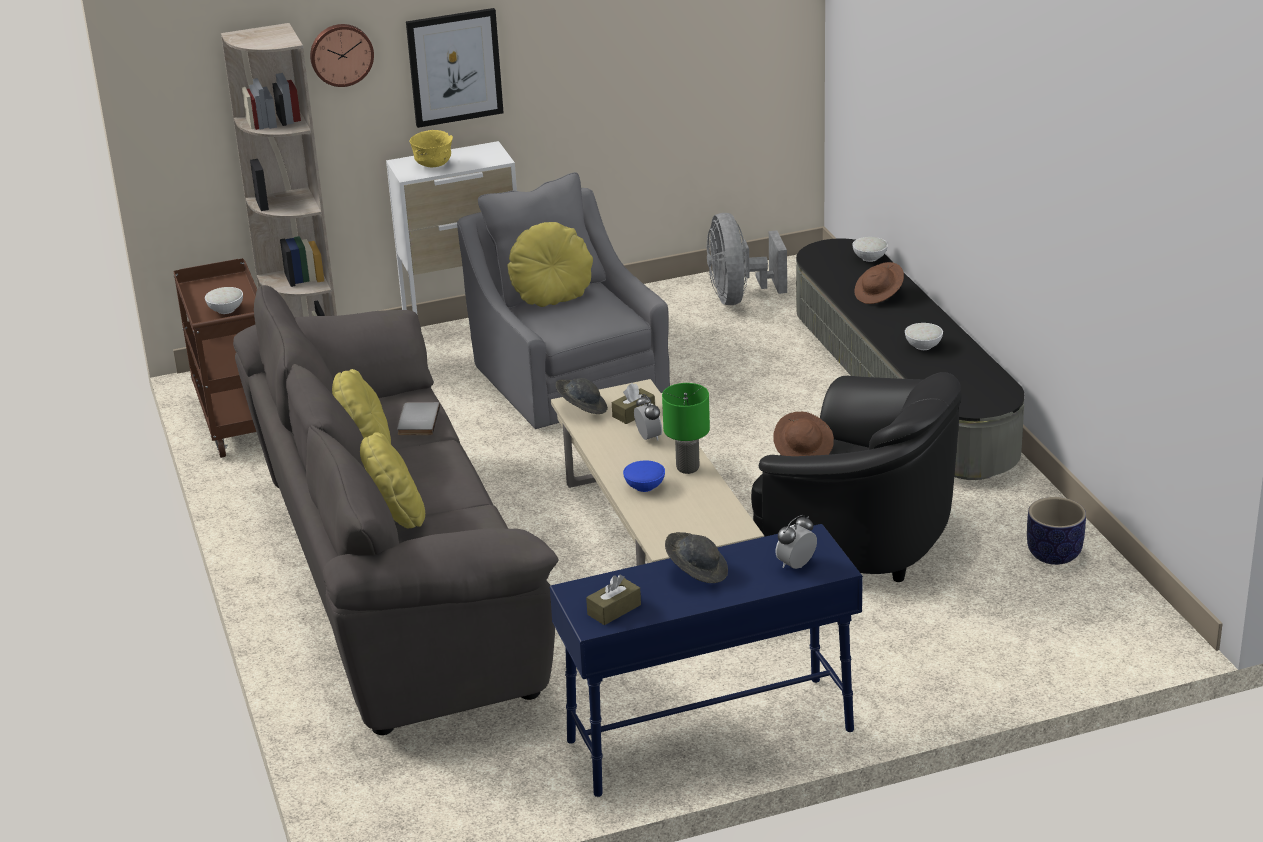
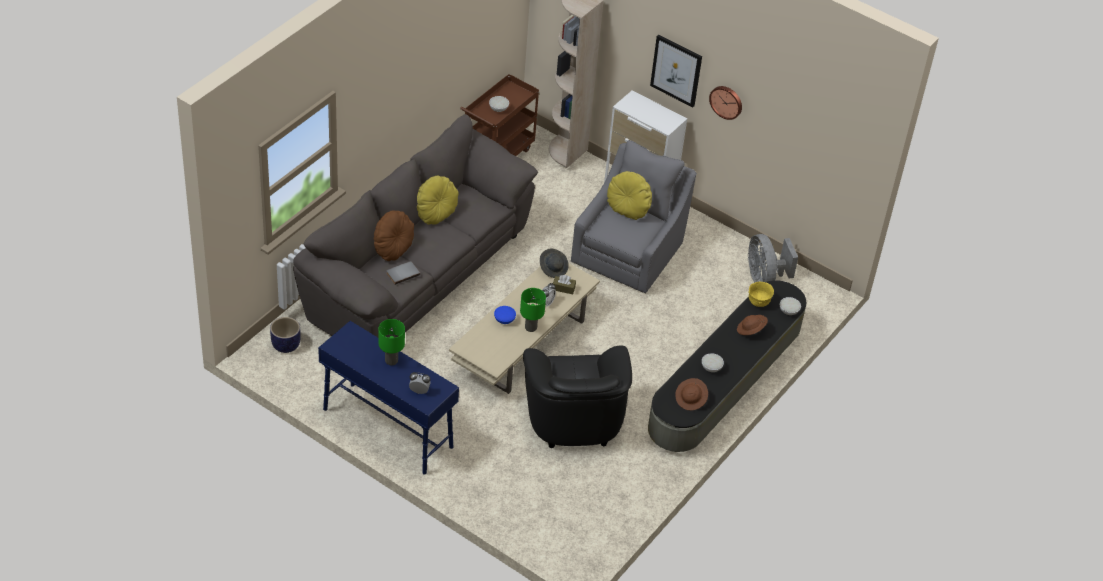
camera: 50 degrees right, 15 degrees up
wall clock [310,24,374,87] -> wall clock moved to [709,86,742,120]
yellow pillow [360,432,425,528] -> brown pillow [374,210,414,261]
grey book [397,402,440,435] -> grey book moved to [386,261,420,285]
yellow bowl [409,130,453,167] -> yellow bowl moved to [748,282,774,307]
brown tissue box [586,574,641,625] -> none
grey hat [665,532,728,583] -> green table lamp [379,319,405,366]
grey fan [707,213,787,305] -> grey fan turned 60 degrees counterclockwise [748,234,798,283]
brown hat [773,412,834,456] -> brown hat moved to [675,378,708,411]
planter [1027,497,1086,565] -> planter moved to [270,317,301,353]

